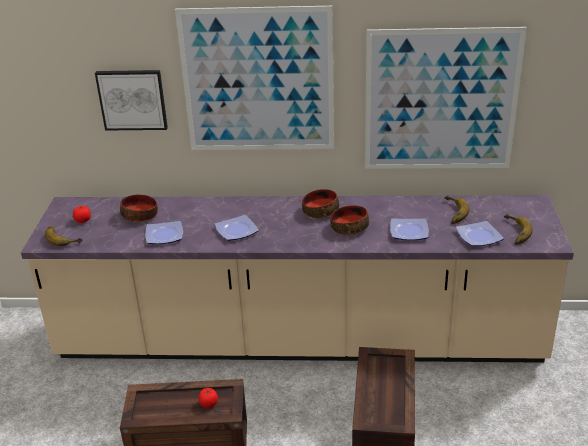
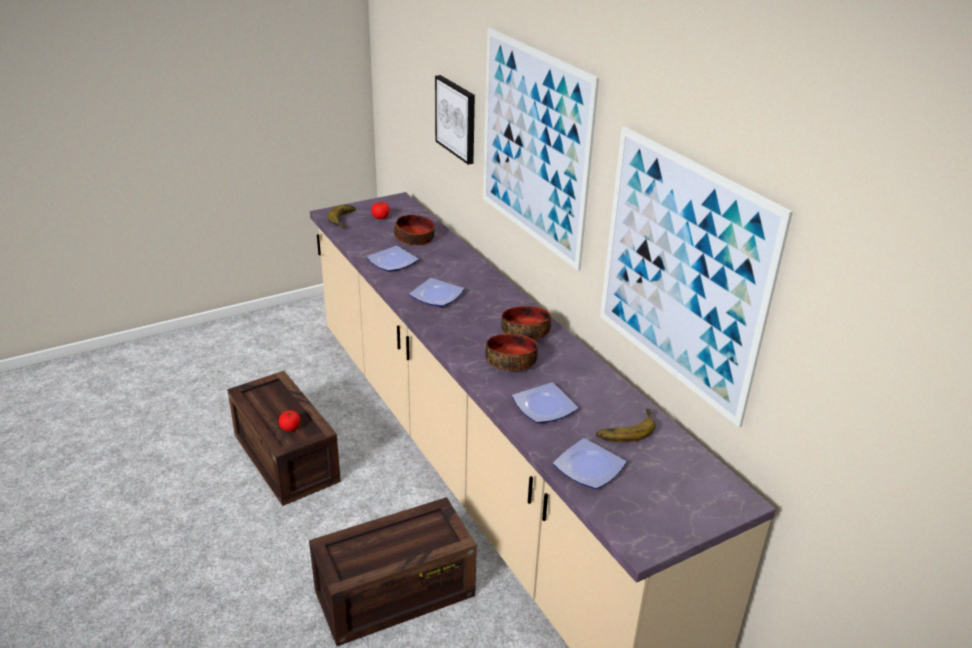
camera: 55 degrees right, 0 degrees up
banana [504,214,533,245] -> none

